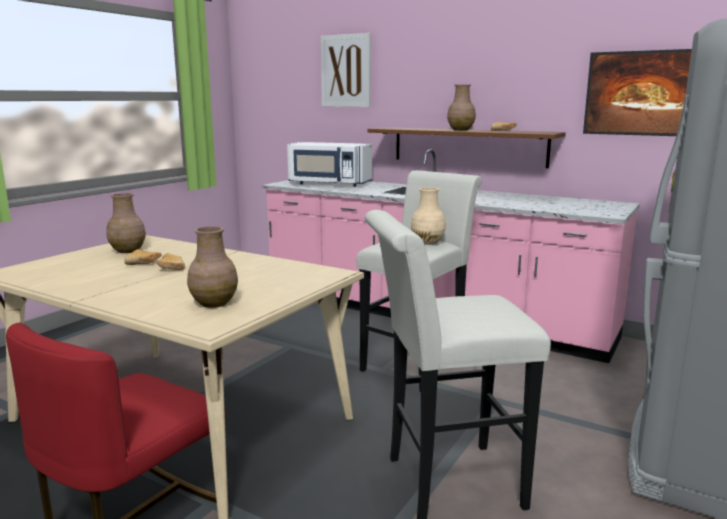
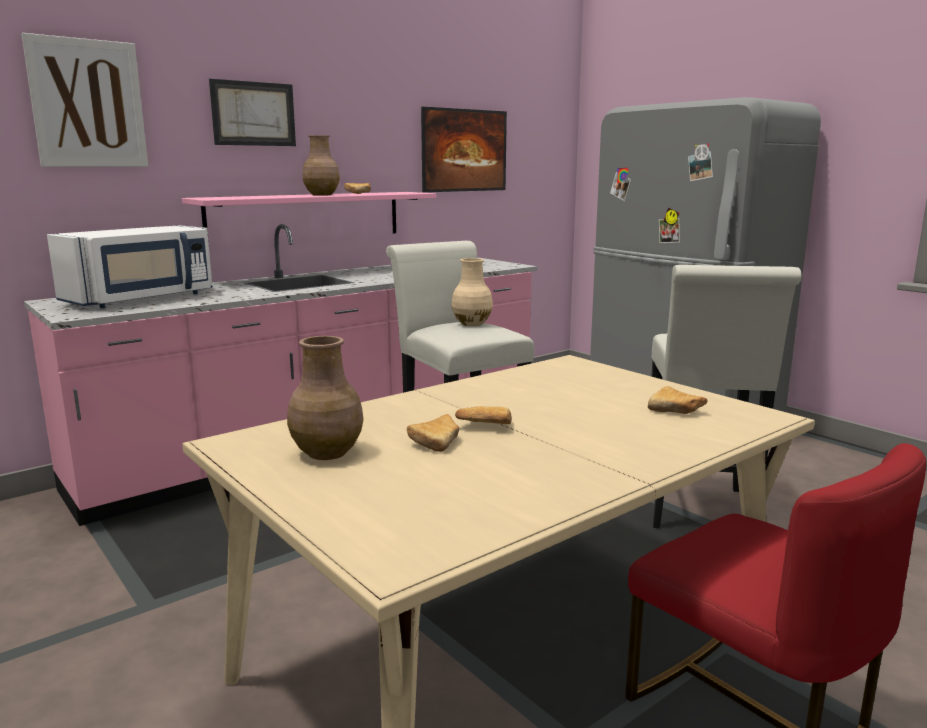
camera: 70 degrees left, 0 degrees up
brown vase [187,226,238,308] -> bread [648,386,708,414]
brown shelf [368,127,566,168] -> pink shelf [182,192,436,242]
none -> picture [209,79,296,146]

